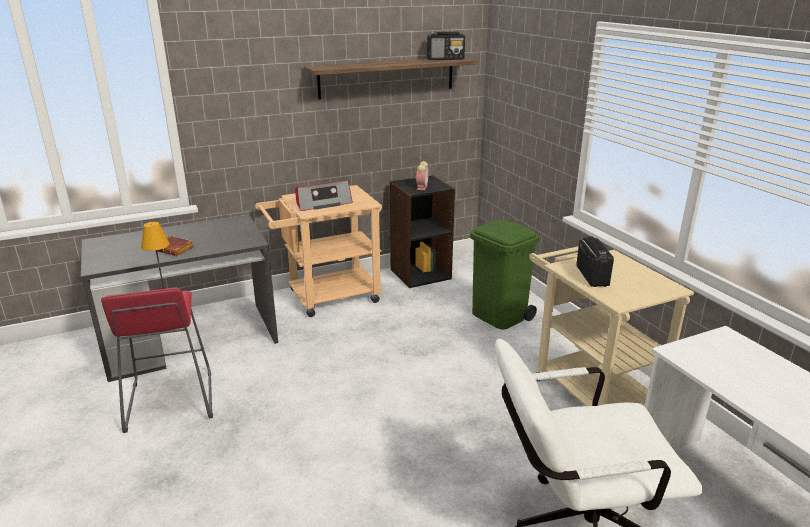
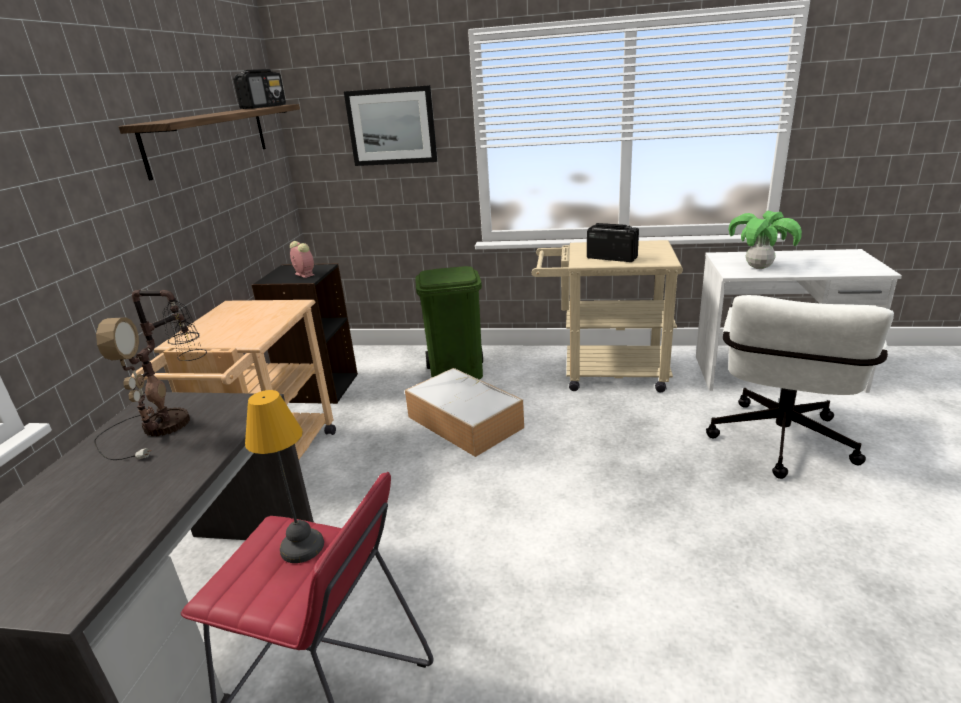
camera: 55 degrees left, 0 degrees up
brown book [155,236,194,256] -> none
radio [295,180,353,211] -> none
none -> table lamp [94,289,207,460]
none -> picture [344,85,437,166]
none -> storage box [405,368,524,457]
none -> potted plant [728,211,802,269]

